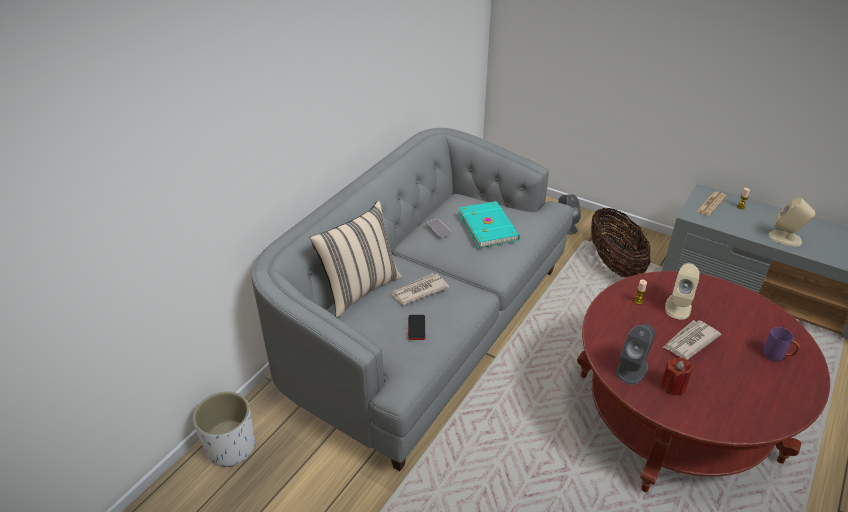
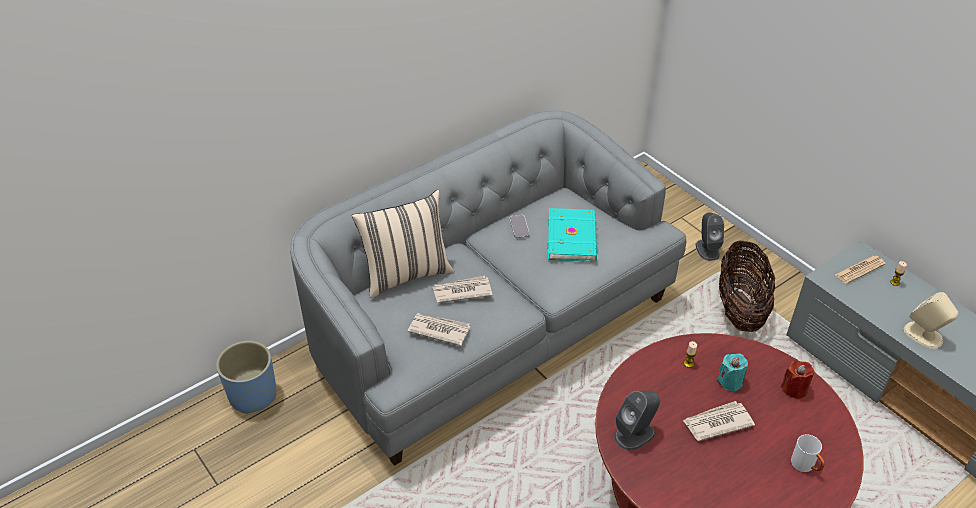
camera: 20 degrees right, 5 degrees up
white planter [193,391,255,467] -> blue planter [216,341,277,414]
phone [408,315,425,340] -> newspaper [408,313,471,346]
red candle [661,357,694,396] -> red candle moved to [781,361,815,399]
beige speaker [665,263,700,320] -> turquoise candle [717,354,748,392]
purple mug [763,327,800,361] -> white mug [791,434,825,472]

